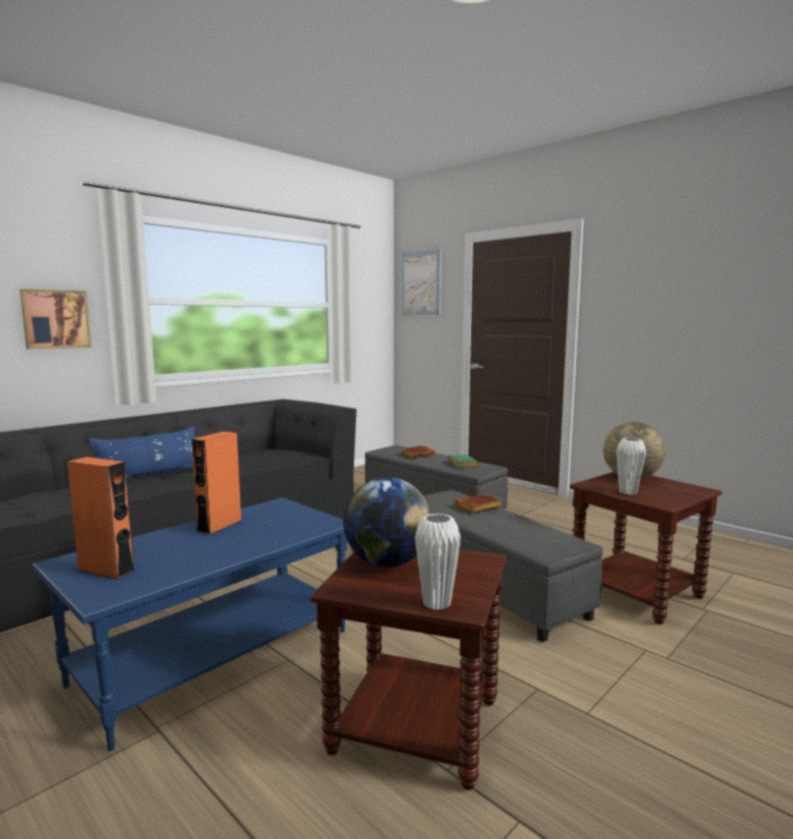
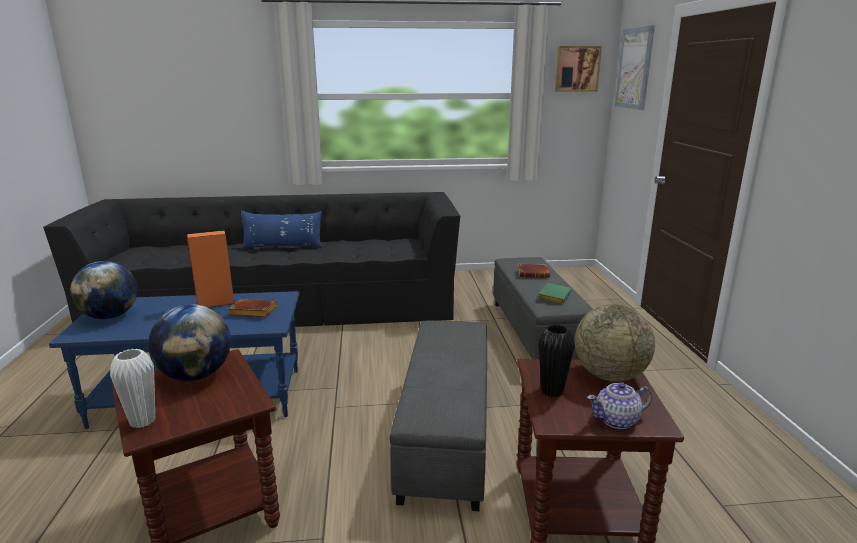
camera: 40 degrees right, 10 degrees up
picture [20,289,92,349] -> picture moved to [555,46,602,92]
orange speaker [67,457,135,580] -> globe [70,261,138,319]
brown book [455,494,502,513] -> brown book moved to [228,299,278,317]
white vase [616,438,646,495] -> black vase [538,324,575,397]
none -> teapot [587,382,652,429]

